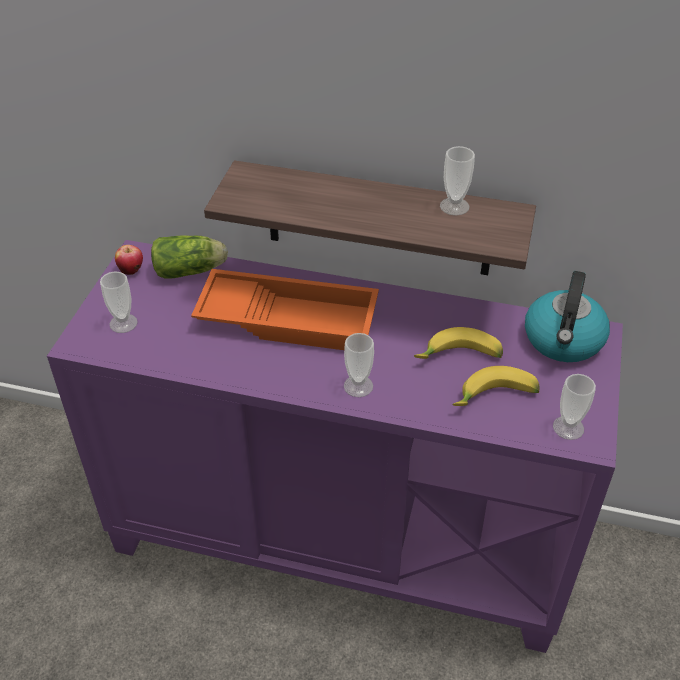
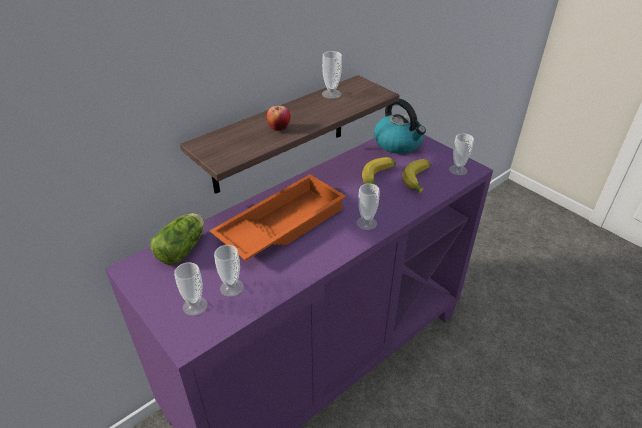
camera: 55 degrees left, 5 degrees down
apple [115,245,143,275] -> apple moved to [267,105,291,131]
none -> cup [214,245,244,297]

